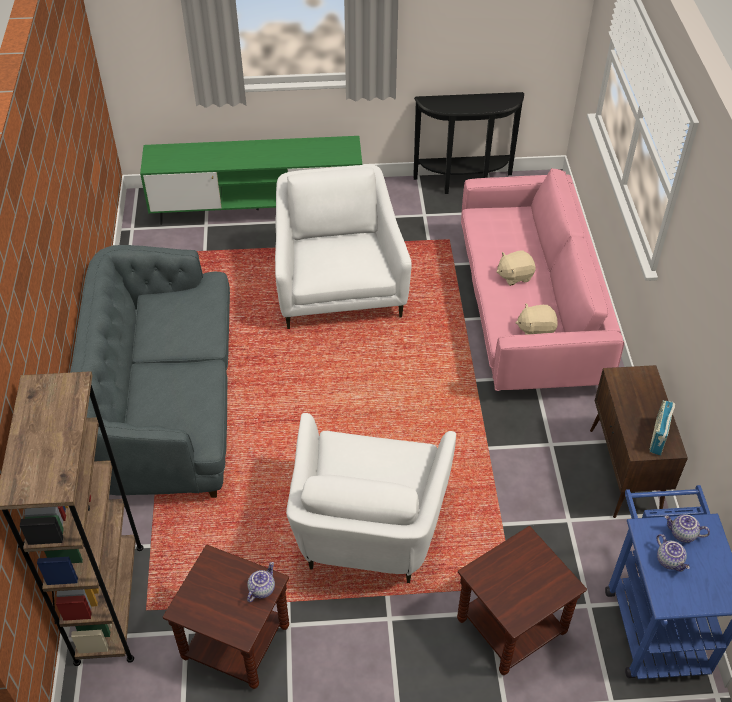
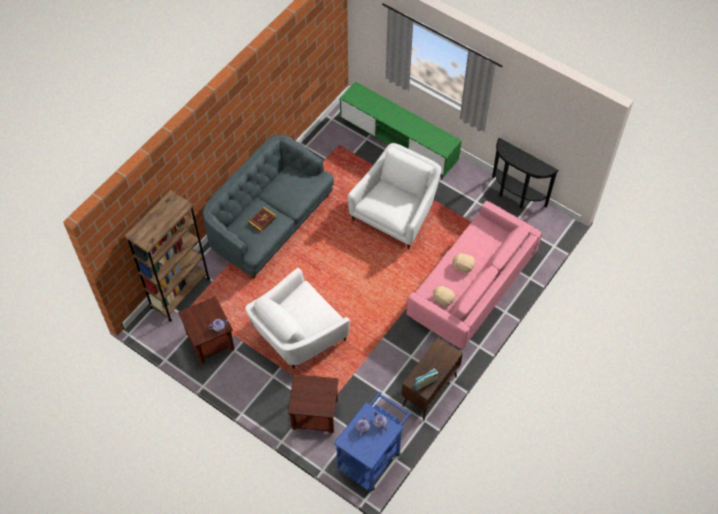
camera: 40 degrees right, 10 degrees up
none -> book [248,207,276,232]

